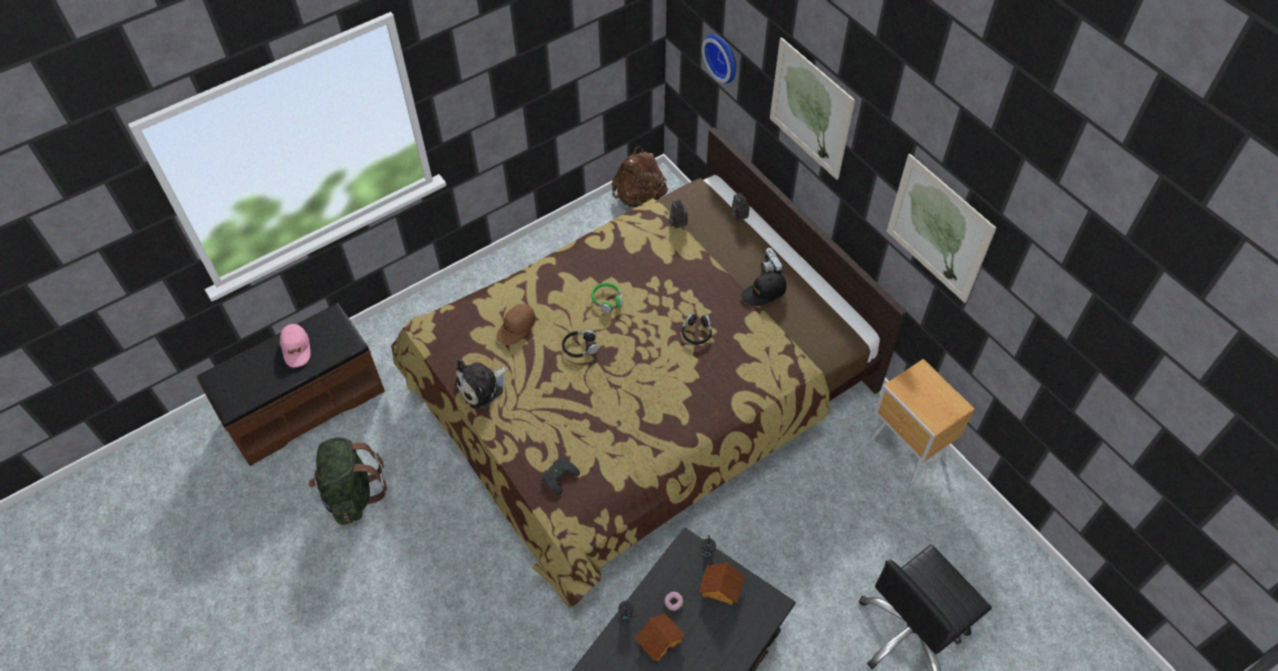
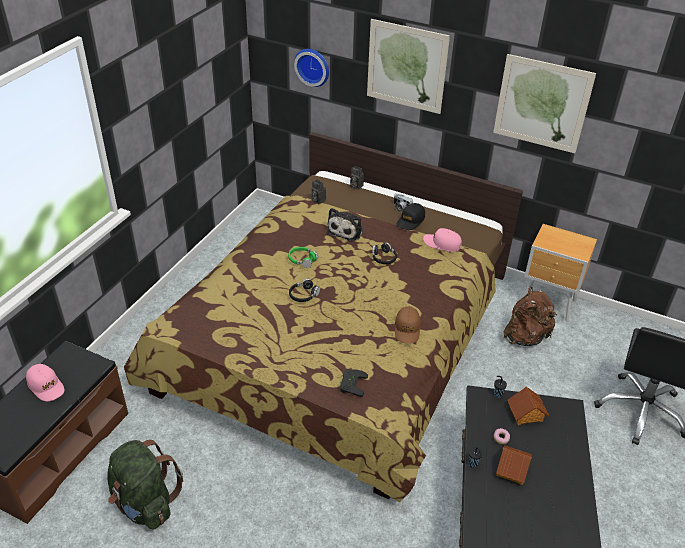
camera: 30 degrees left, 15 degrees down
plush toy [455,359,508,409] -> plush toy moved to [327,208,363,242]
brown cap [497,304,536,345] -> brown cap moved to [395,306,421,344]
brown backpack [612,146,668,207] -> brown backpack moved to [503,287,556,346]
none -> pink cap [423,228,462,252]

